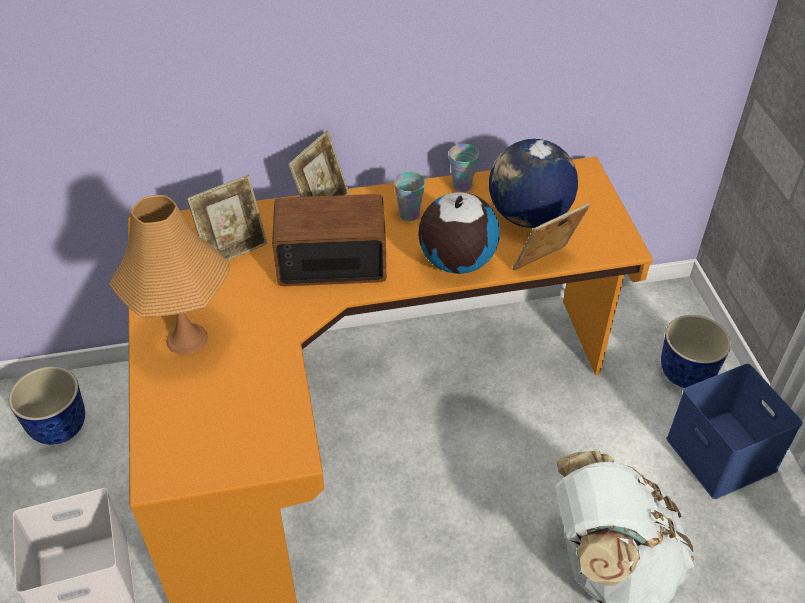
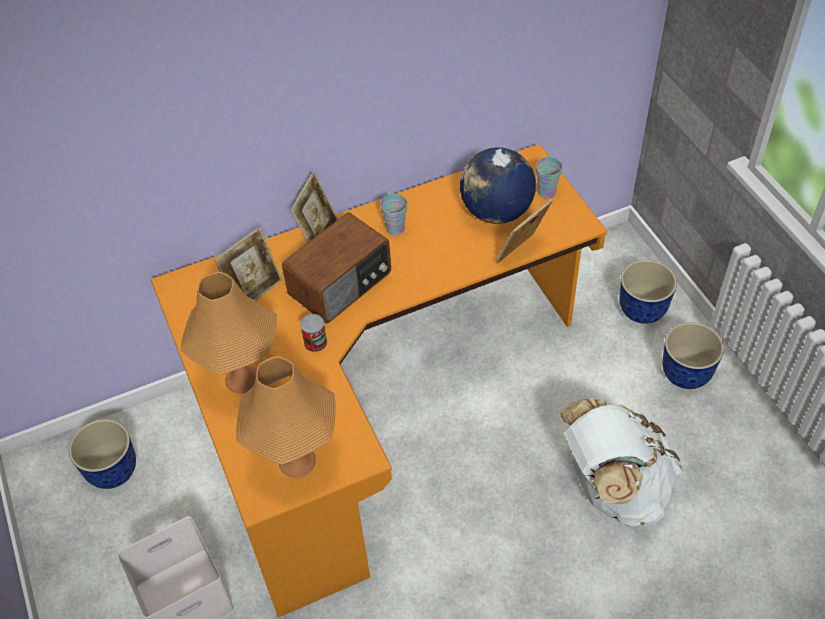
camera: 10 degrees left, 5 degrees up
radio [272,194,387,286] -> radio turned 150 degrees clockwise [282,212,391,324]
globe [418,192,500,274] -> none
cup [449,144,479,192] -> cup moved to [536,157,563,199]
blue storage box [666,364,803,499] -> planter [662,322,724,389]
none -> orange table lamp [236,356,336,478]
none -> can [300,314,327,352]

